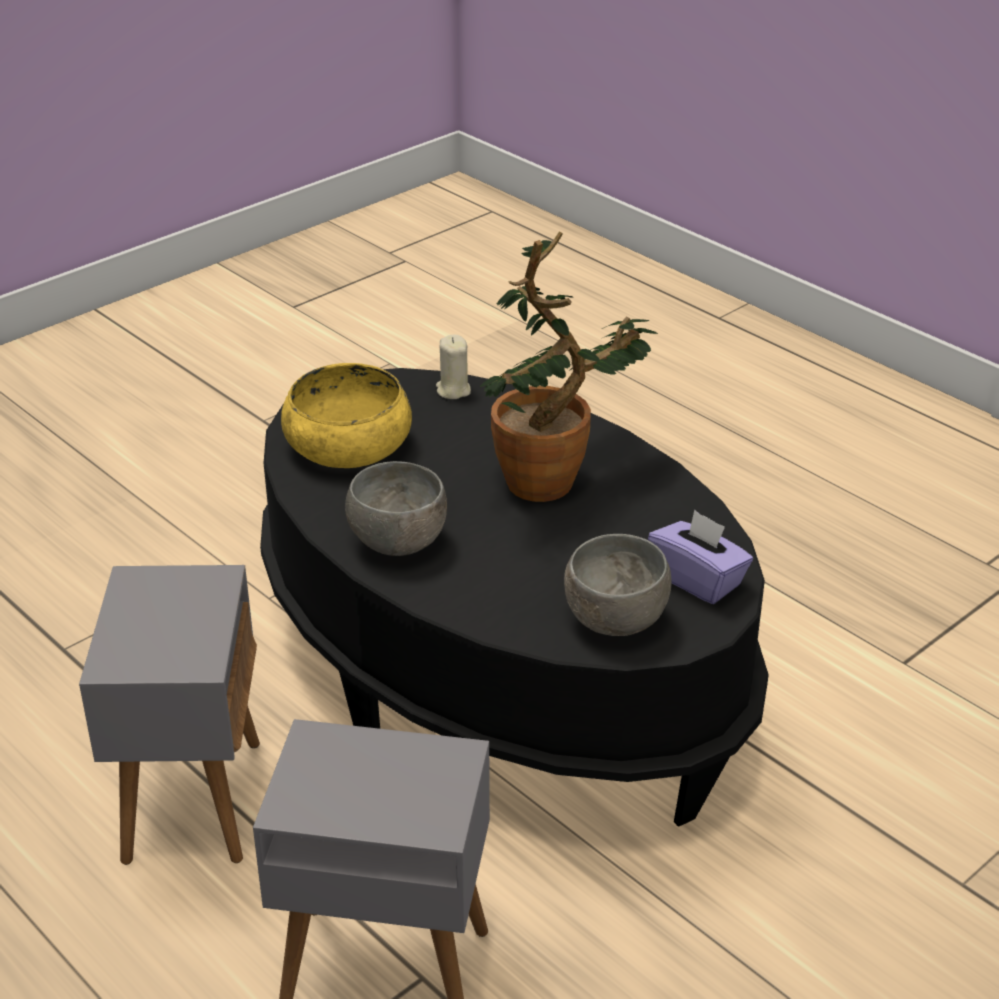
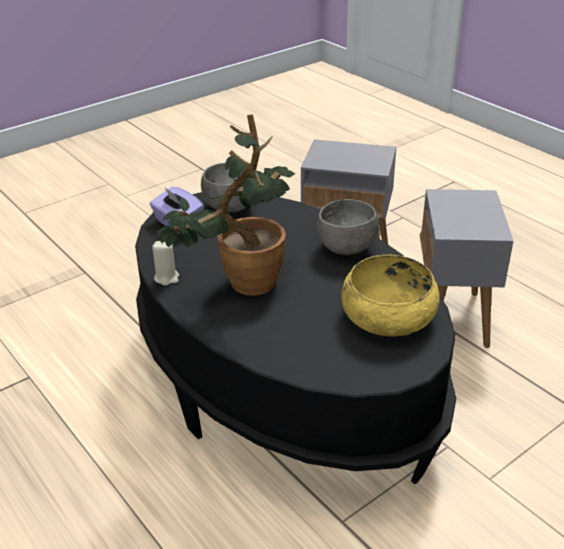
camera: 175 degrees left, 0 degrees up
beige candle [436,335,471,399] -> beige candle moved to [152,241,179,286]

